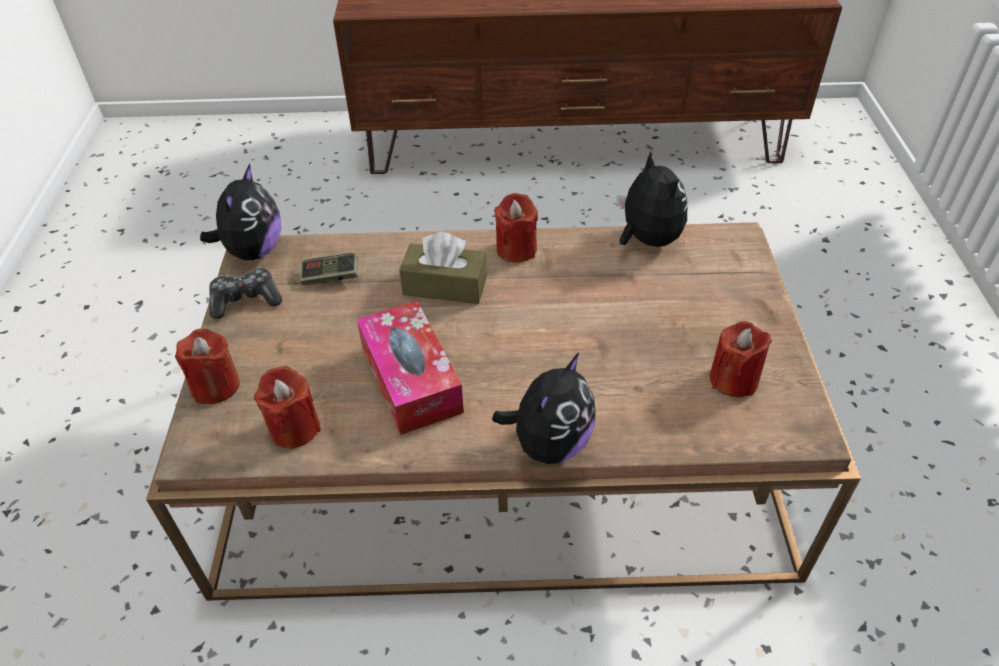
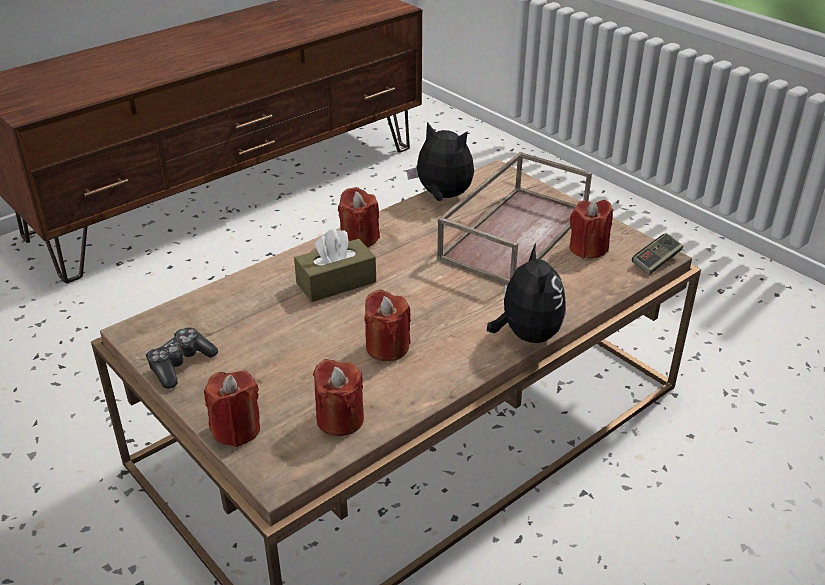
camera: 40 degrees left, 10 degrees down
plush toy [200,164,281,260] -> none
game controller [300,253,358,286] -> game controller moved to [632,233,683,275]
tissue box [357,301,464,435] -> red candle [364,289,411,361]
none -> brown tray [437,152,592,285]

